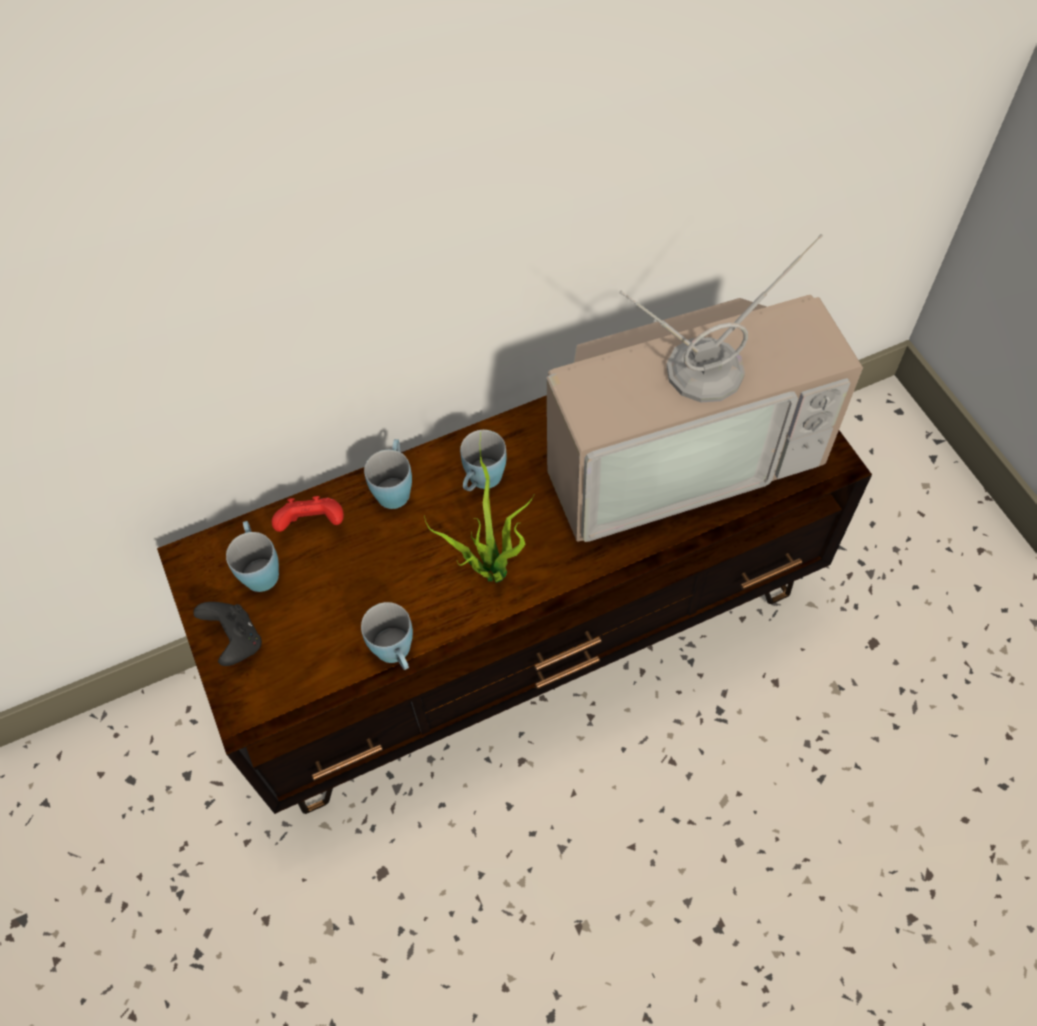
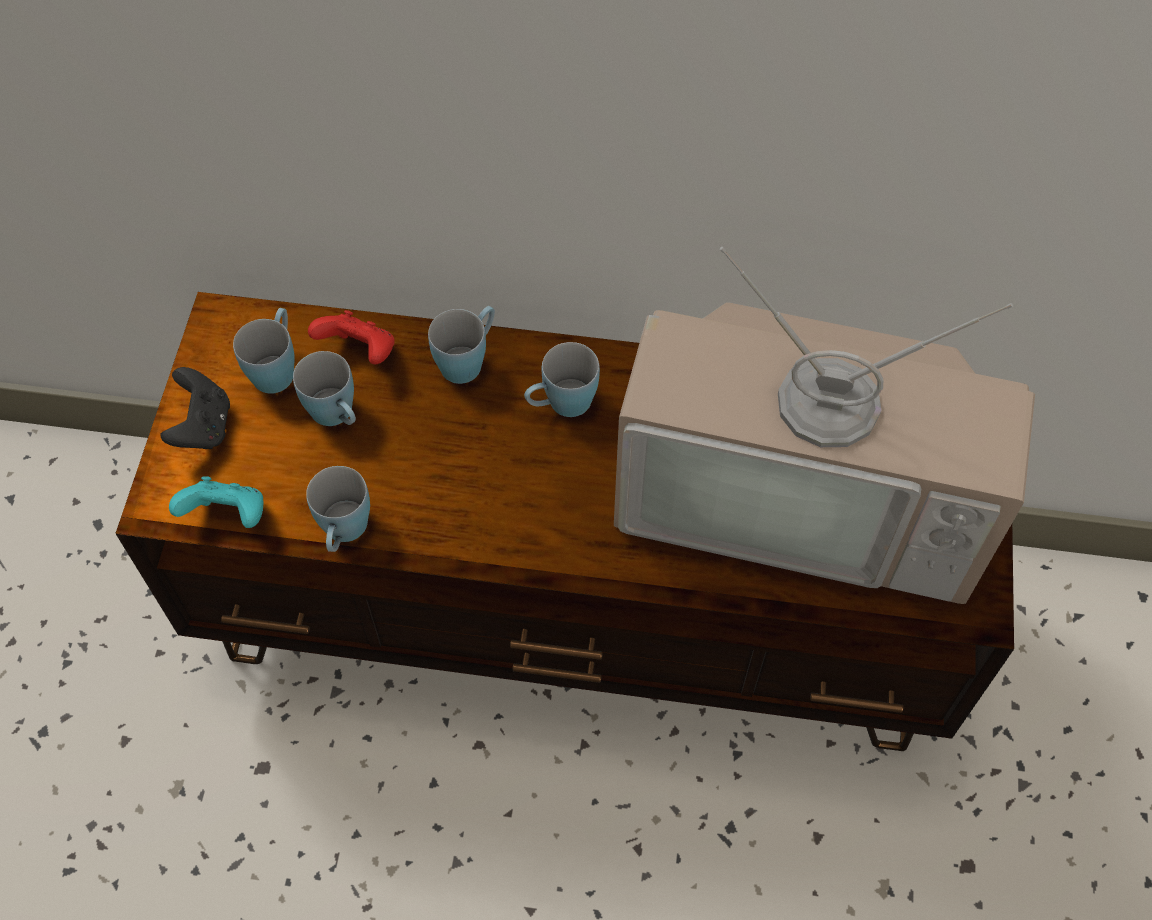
camera: 30 degrees right, 0 degrees up
potted plant [424,433,534,583] -> none
none -> turquoise game controller [169,476,263,528]
none -> blue mug [293,351,356,426]

